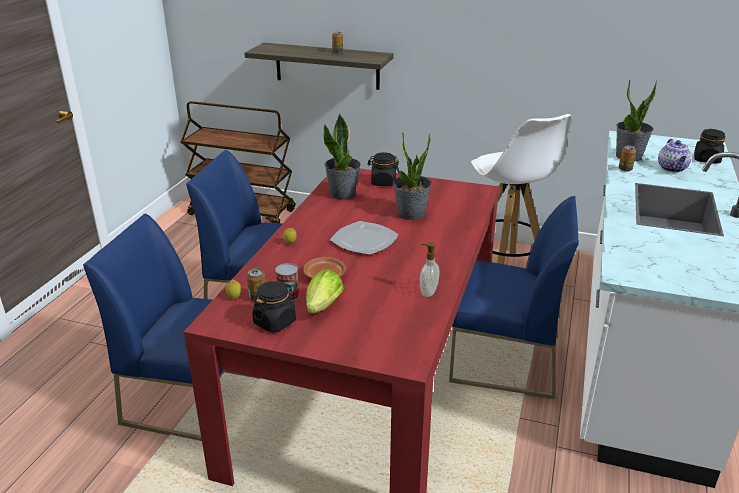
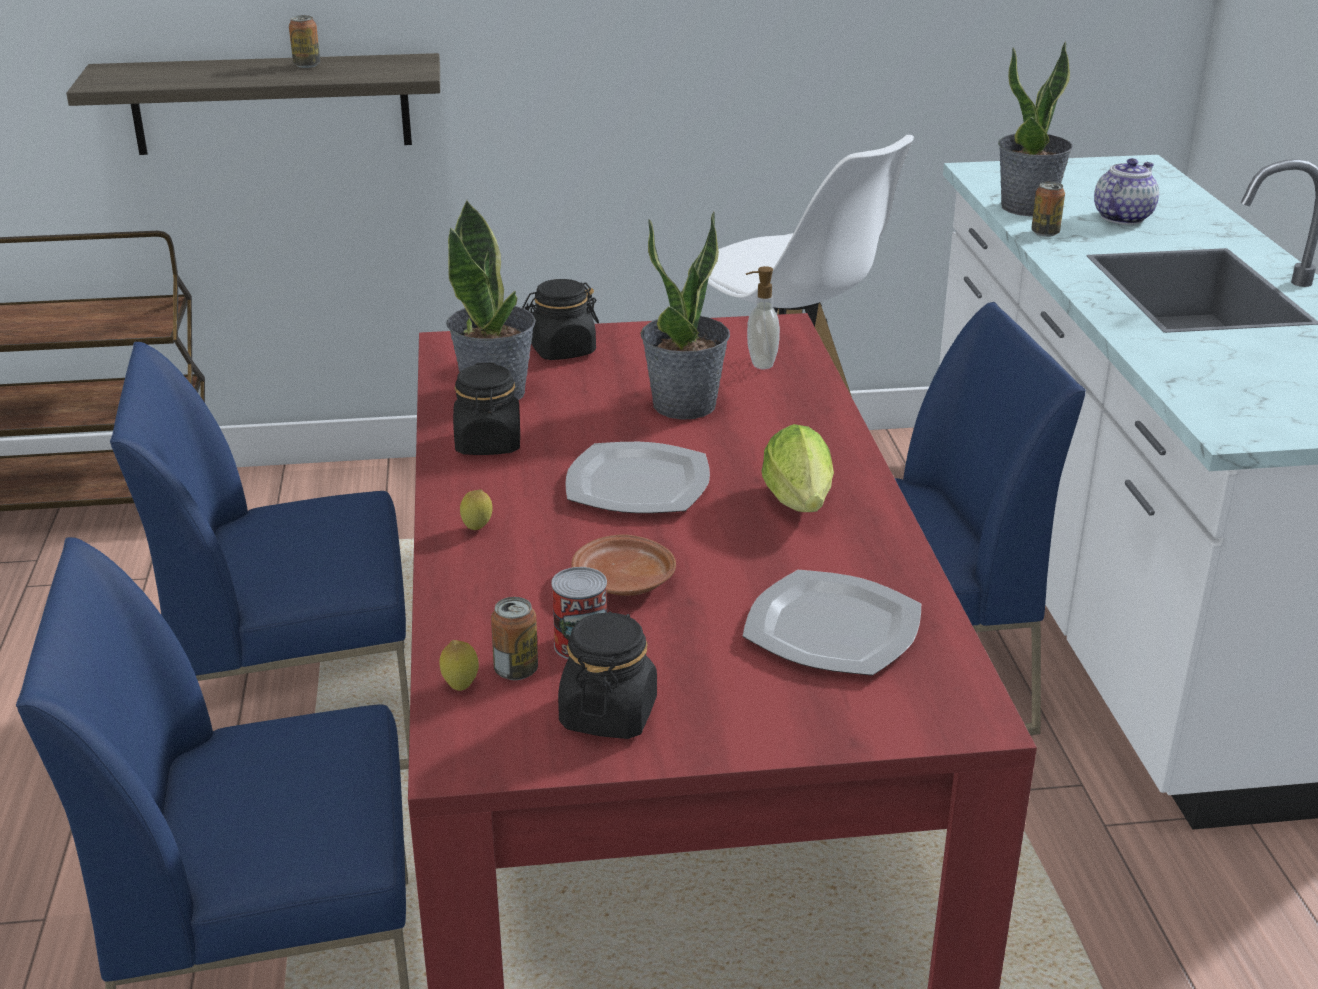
camera: 25 degrees left, 0 degrees up
lettuce [306,269,344,313] -> lettuce moved to [761,424,834,512]
soap dispenser [420,242,440,297] -> soap dispenser moved to [746,266,780,369]
teapot [658,139,692,172] -> teapot turned 120 degrees counterclockwise [1094,158,1159,225]
black jar [694,129,725,164] -> black jar moved to [453,362,520,455]
none -> plate [743,570,921,676]

